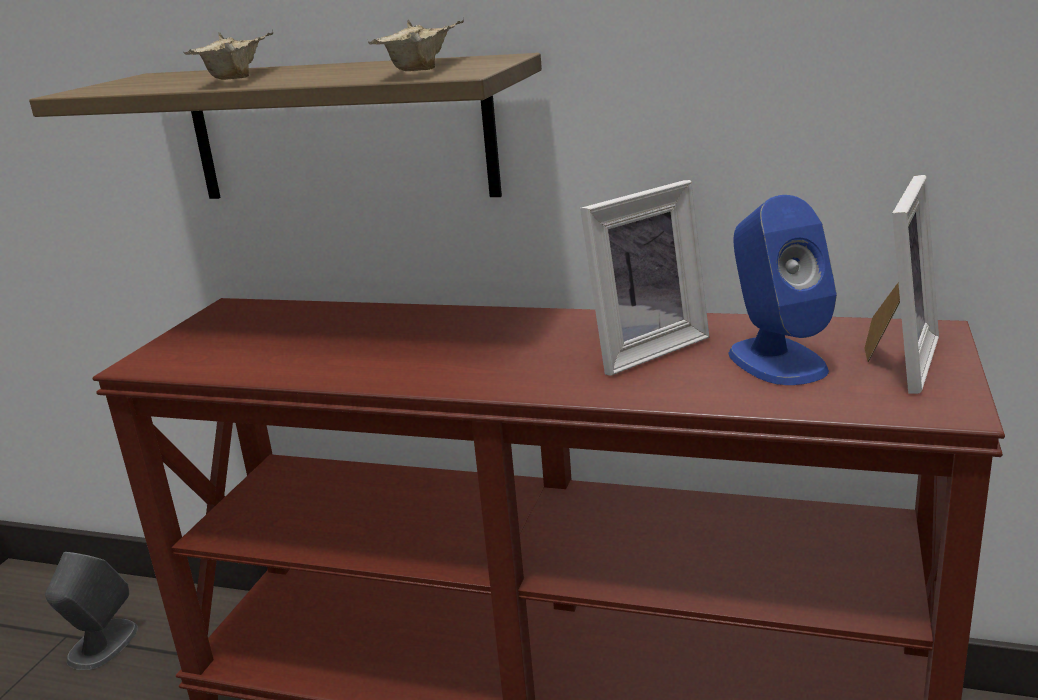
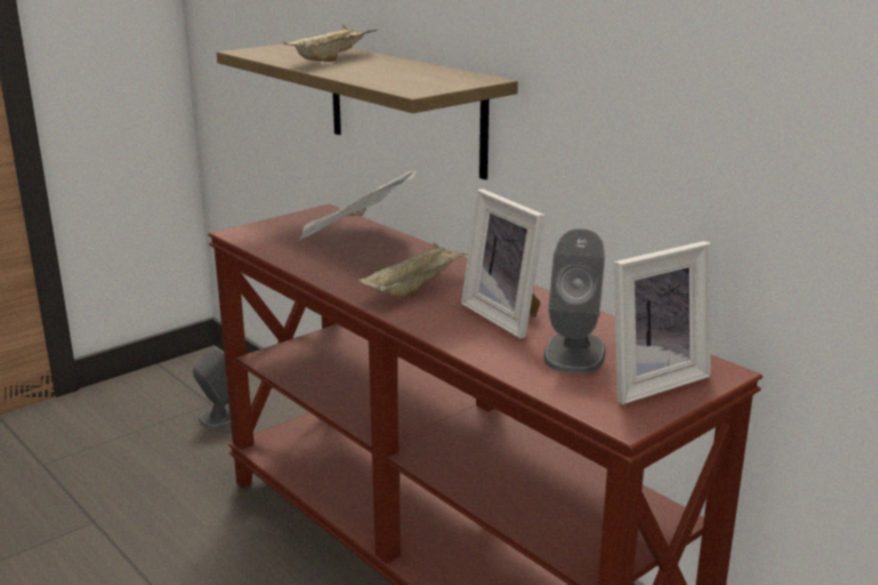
camera: 30 degrees right, 0 degrees up
beige tray [368,18,464,71] -> beige tray moved to [358,243,468,298]
picture frame [580,180,709,376] -> picture frame turned 60 degrees clockwise [461,189,545,339]
blue speaker [728,195,837,385] -> grey speaker [544,228,606,374]
none -> newspaper [296,171,416,242]

